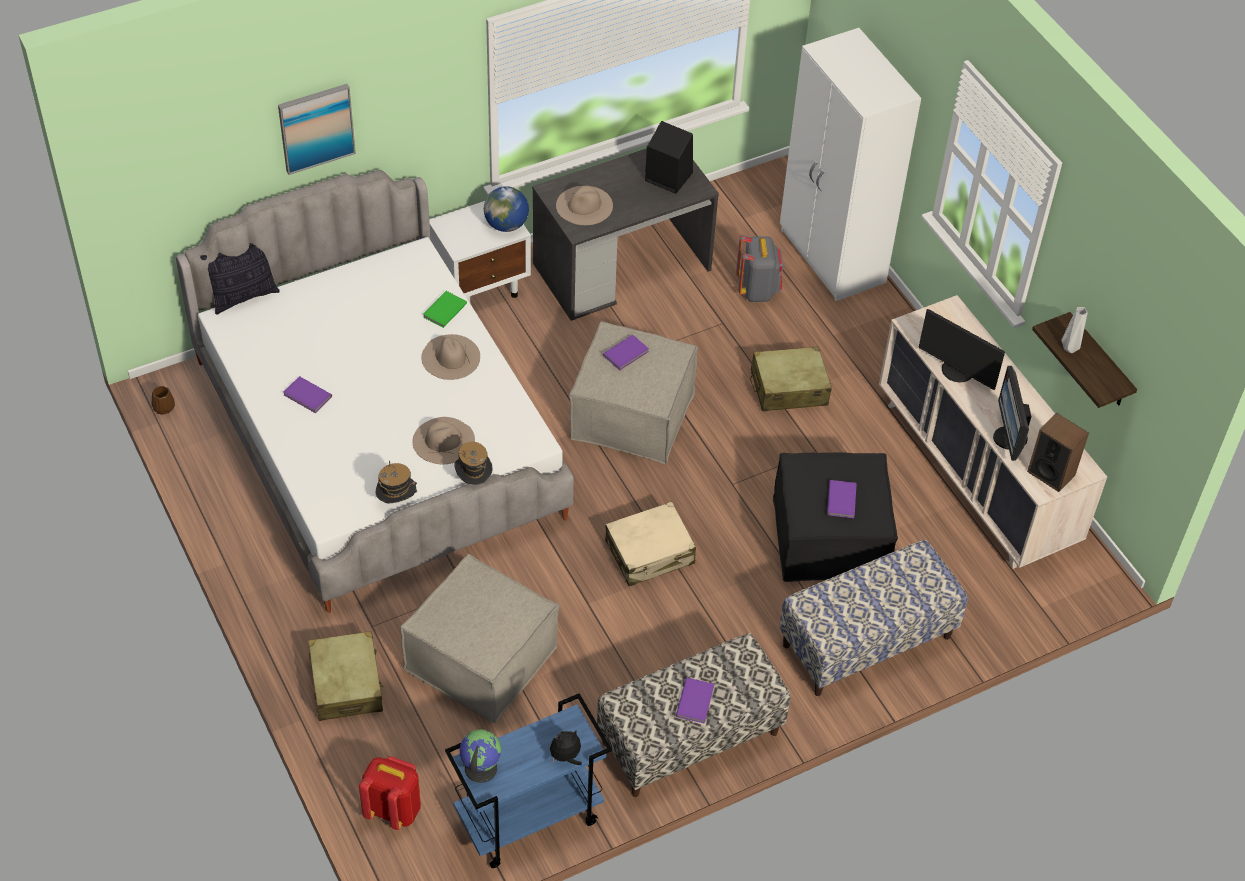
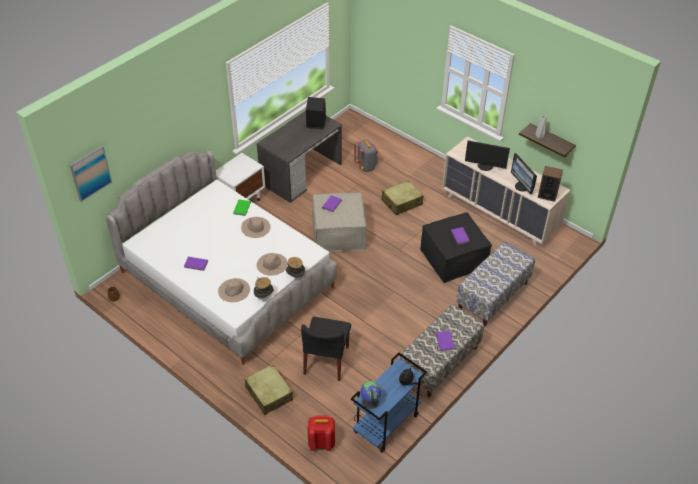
camera: 20 degrees left, 5 degrees down
pillow [200,243,280,315] -> none
picture [278,84,356,175] -> picture moved to [70,145,112,202]
beige ottoman [400,554,560,723] -> black chair [301,317,351,381]
globe [484,186,529,232] -> none
beige hat [556,186,613,225] -> beige hat moved to [218,278,250,302]
beige suitcase [605,501,696,586] -> none
white wardrobe [780,28,921,301] -> none

